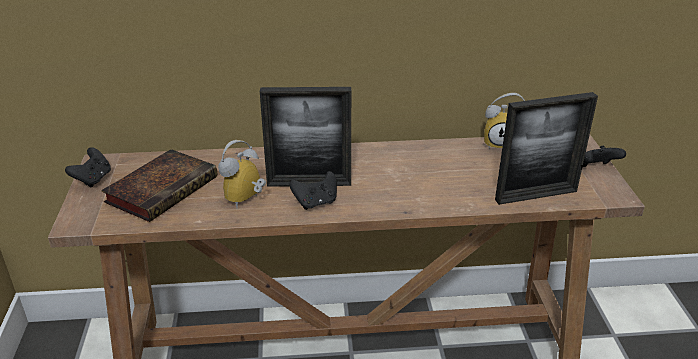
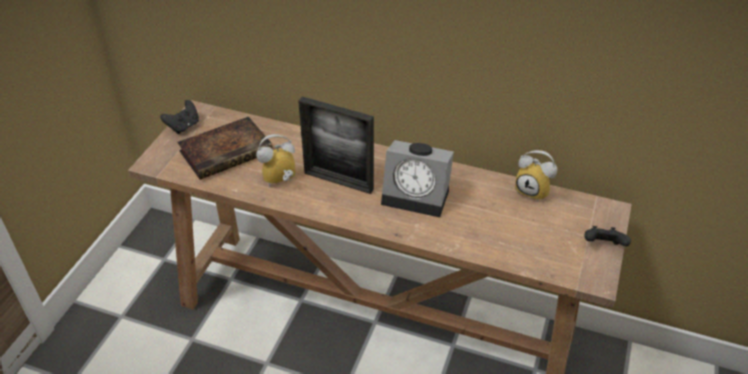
camera: 25 degrees right, 10 degrees up
black game controller [289,171,337,210] -> none
picture frame [495,92,598,205] -> none
none -> alarm clock [381,140,454,217]

